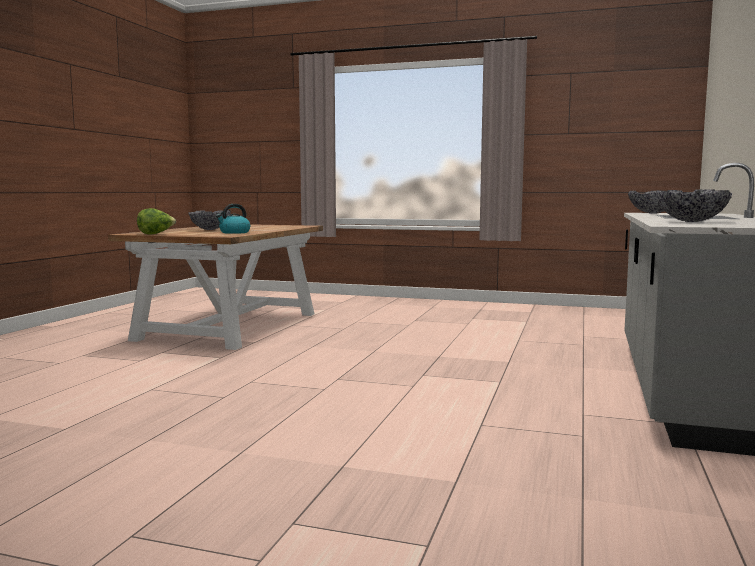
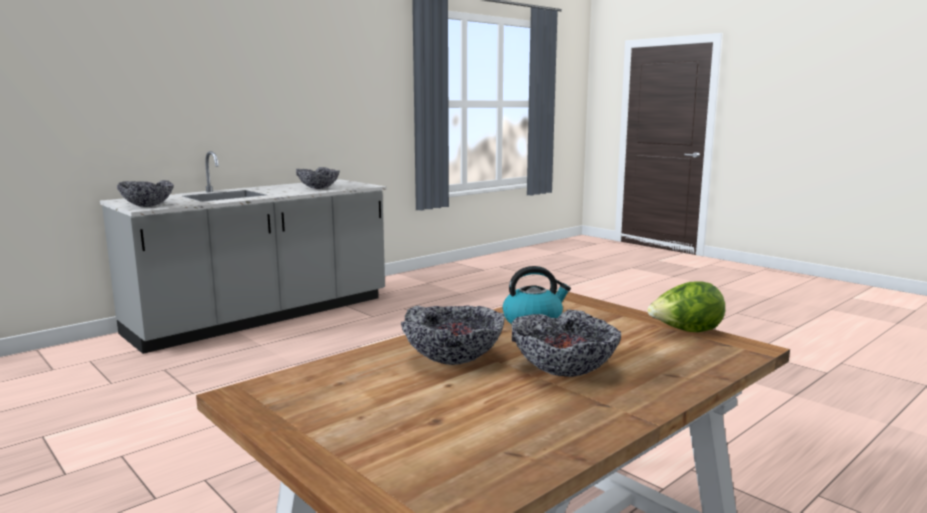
camera: 150 degrees left, 5 degrees up
none -> bowl [401,305,505,365]

